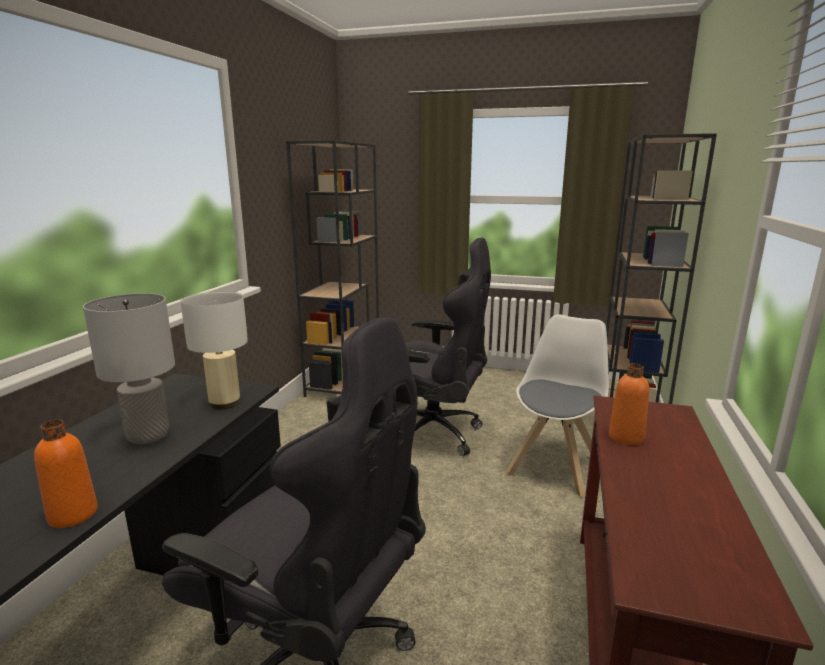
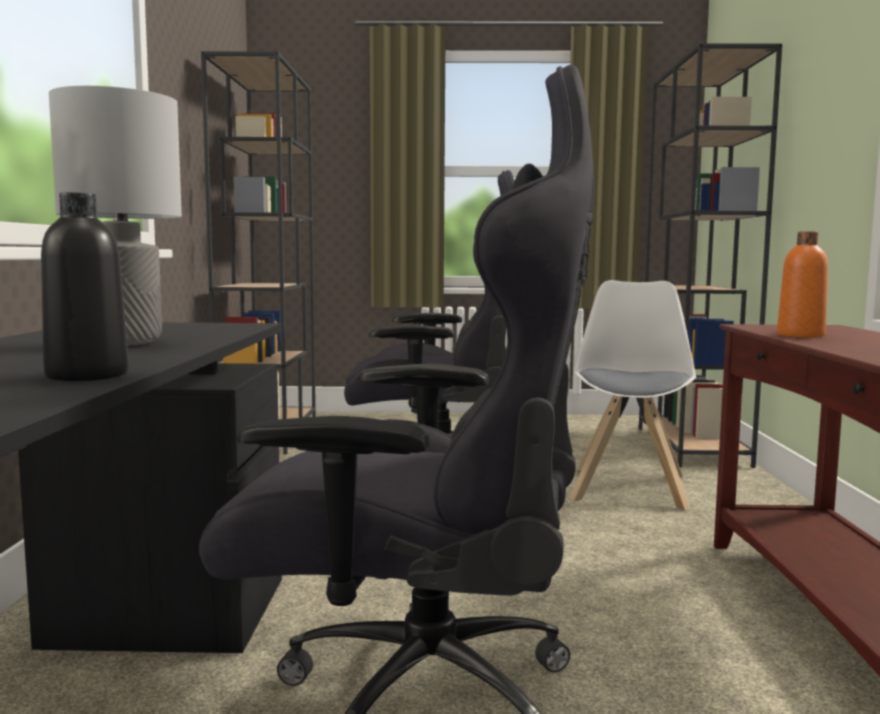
camera: 15 degrees left, 10 degrees down
orange bottle [34,420,98,528] -> black bottle [41,192,129,381]
white table lamp [181,291,248,409] -> none

